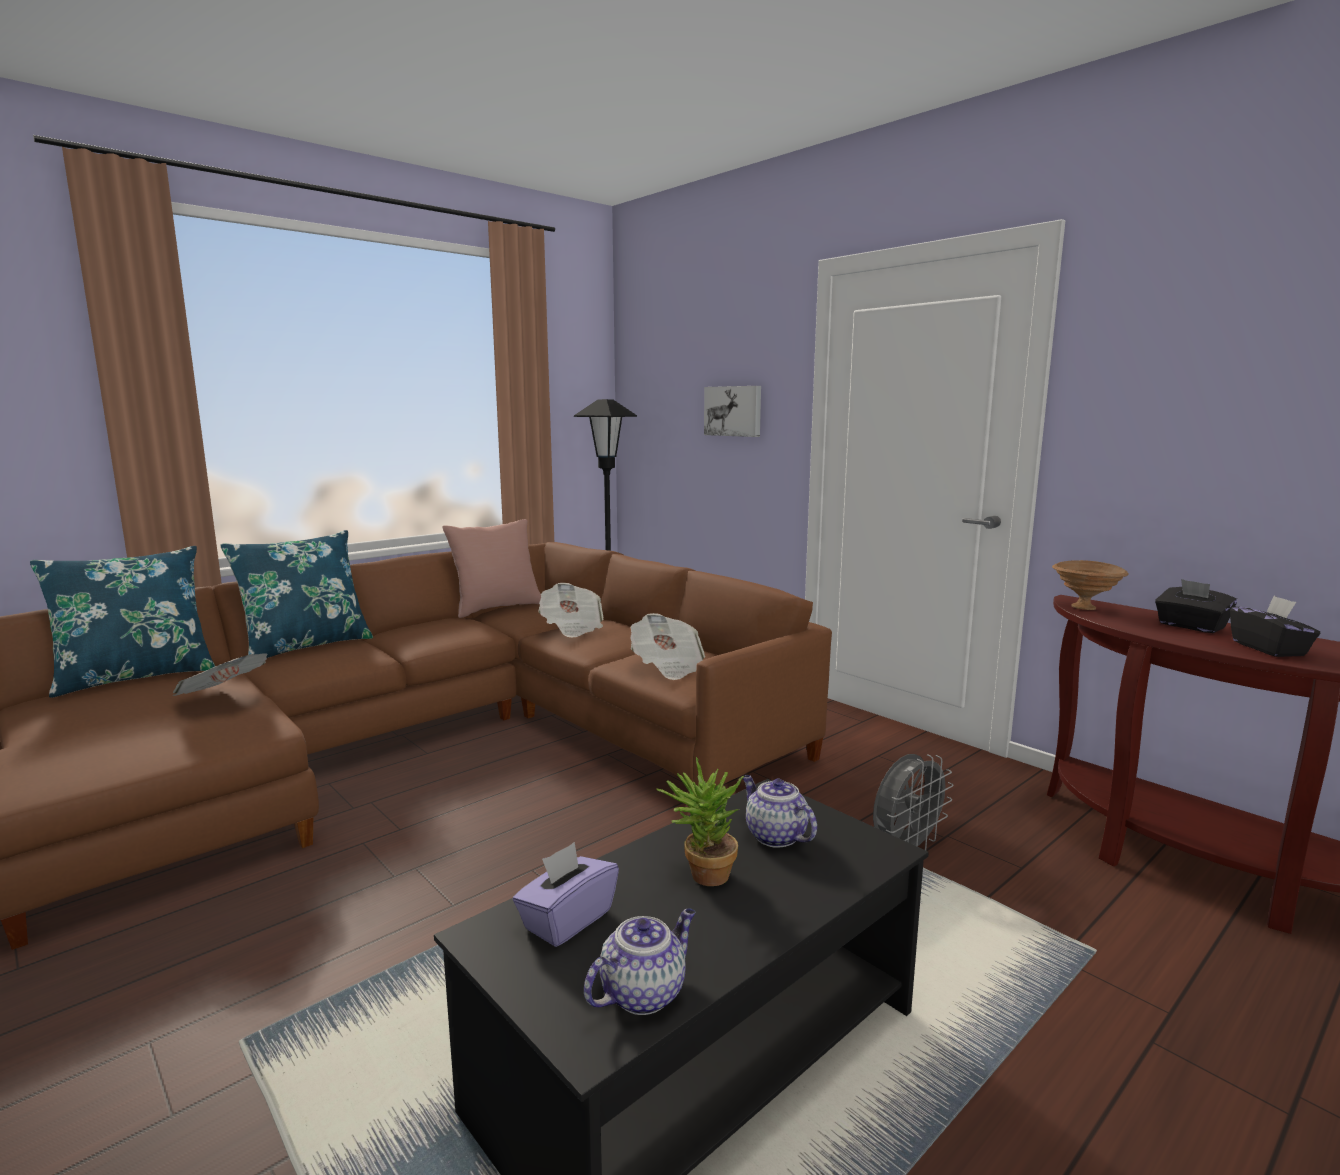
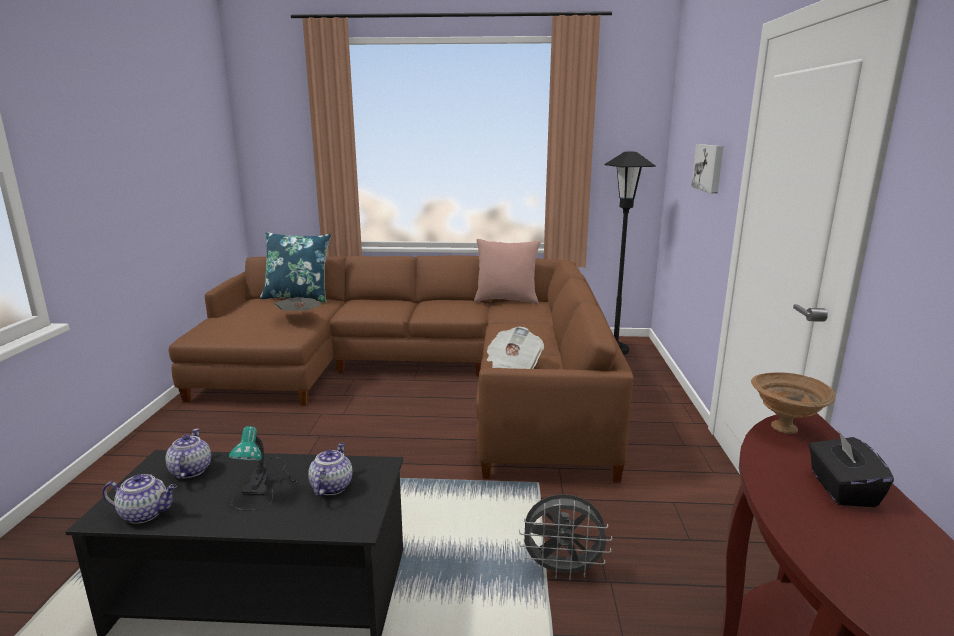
camera: 45 degrees right, 5 degrees up
blue pillow [220,530,373,658] -> none
purple tissue box [513,842,619,947] -> teapot [165,429,211,479]
newspaper [538,583,603,638] -> none
potted plant [656,757,744,886] -> table lamp [229,426,297,511]
black tissue box [1230,596,1320,657] -> none

